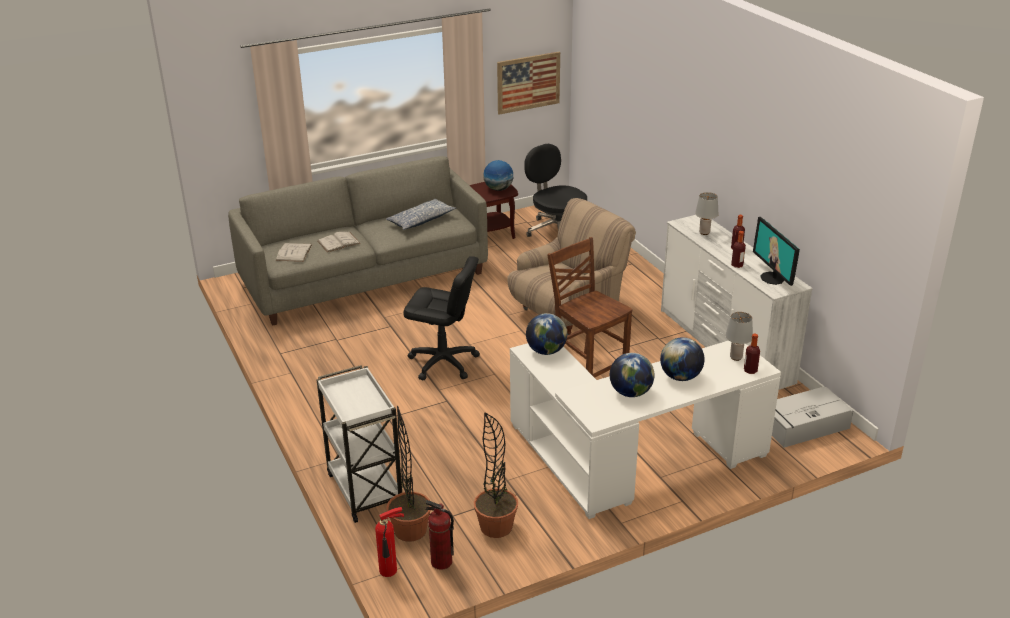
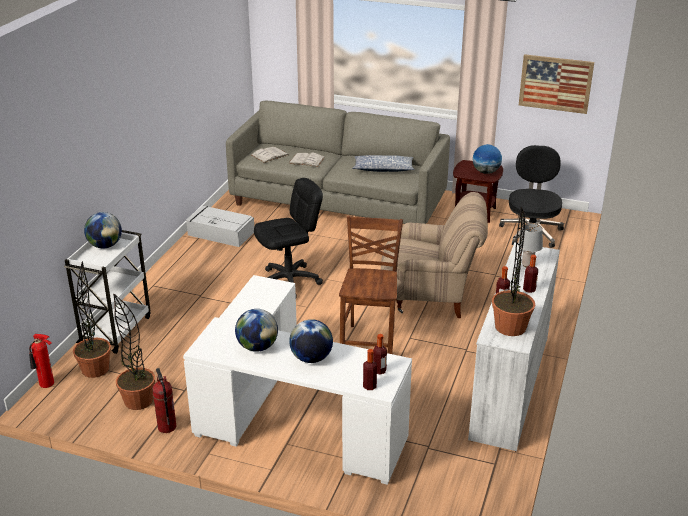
camera: 45 degrees right, 0 degrees up
black office chair [403,256,480,380] -> black office chair turned 90 degrees counterclockwise [254,178,323,297]
fire extinguisher [425,500,454,570] -> fire extinguisher moved to [152,368,176,433]
globe [526,313,567,355] -> globe moved to [84,212,122,248]
grey table lamp [726,312,753,361] -> bottle [373,334,387,375]
monitor [753,217,800,286] -> potted plant [492,207,535,336]
grey storage box [772,387,853,448] -> grey storage box moved to [186,206,254,247]

